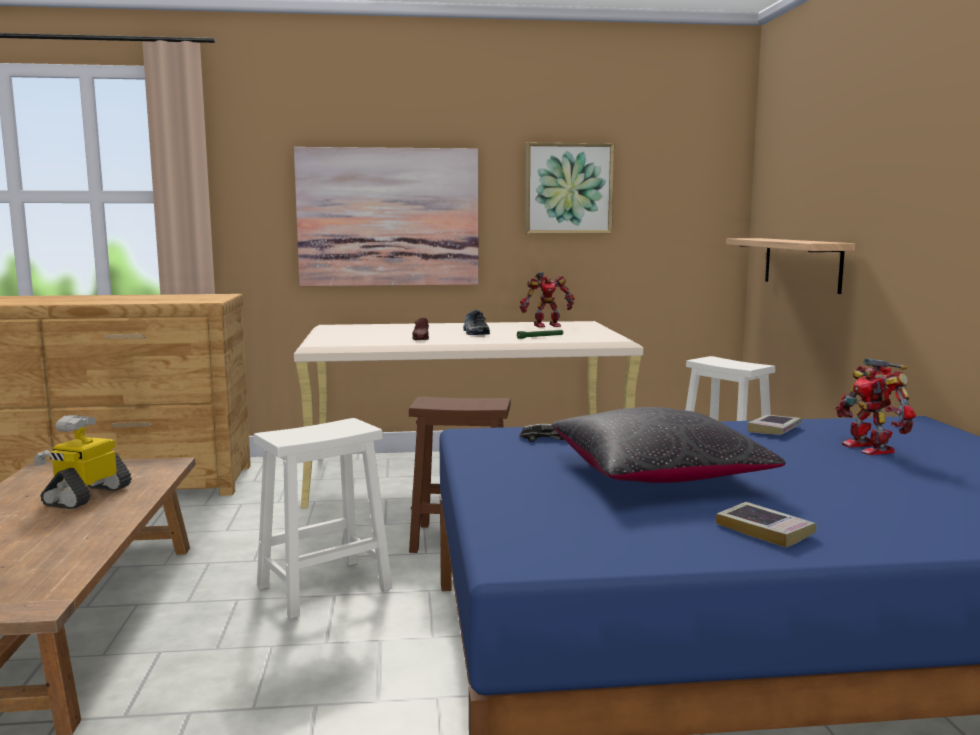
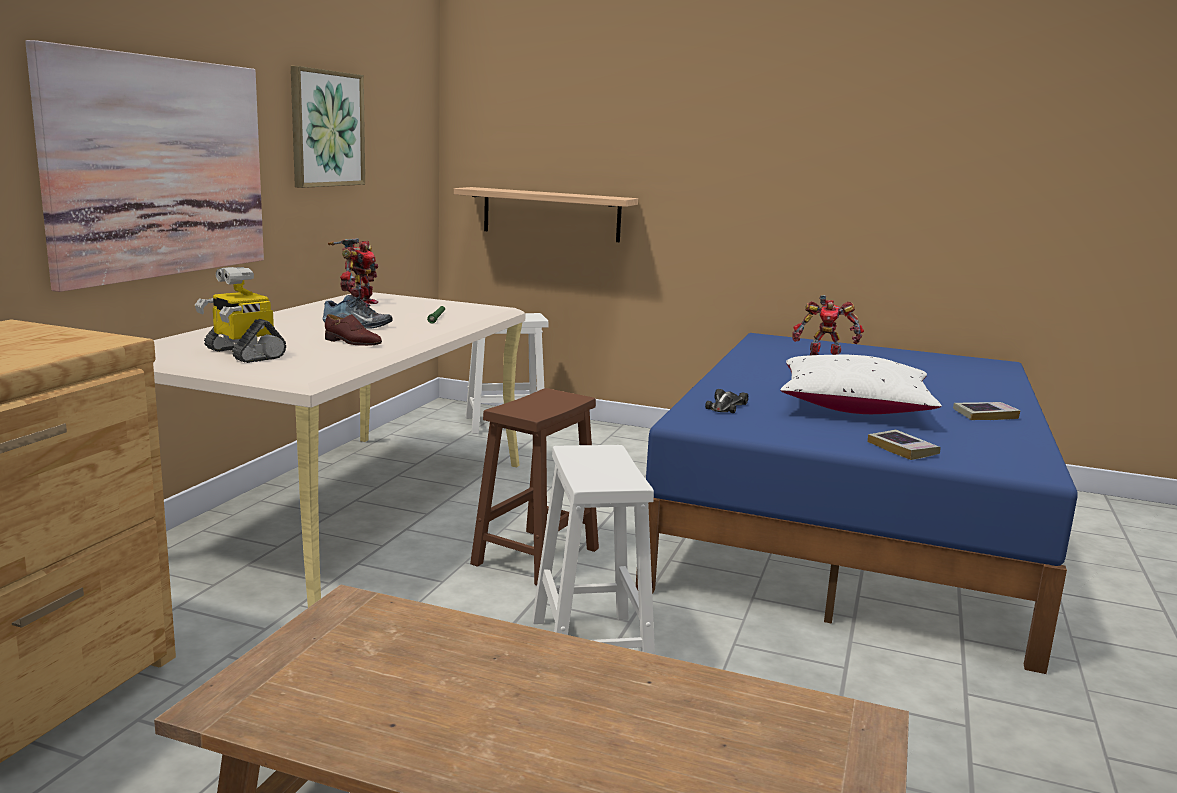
camera: 65 degrees left, 5 degrees up
toy robot [34,415,132,509] -> toy robot moved to [195,267,286,363]
black pillow [551,407,785,483] -> white pillow [780,355,942,414]
book [748,415,801,435] -> book moved to [868,430,941,460]

